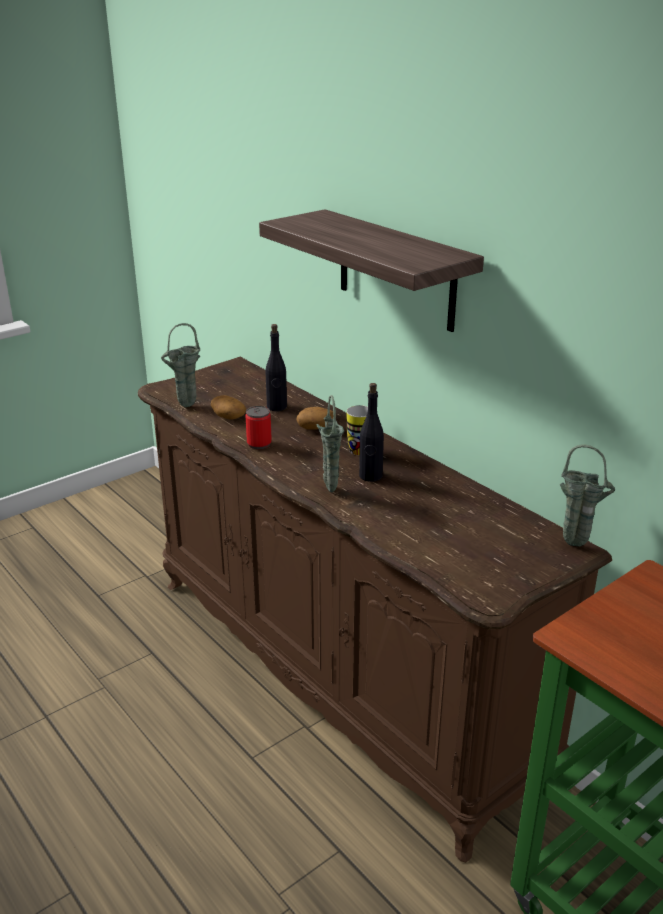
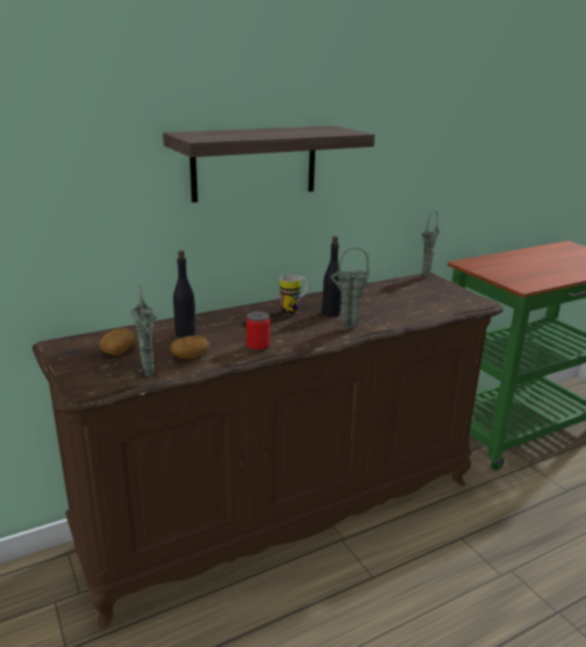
camera: 80 degrees left, 5 degrees down
potato [296,407,333,430] -> potato moved to [99,328,135,355]

